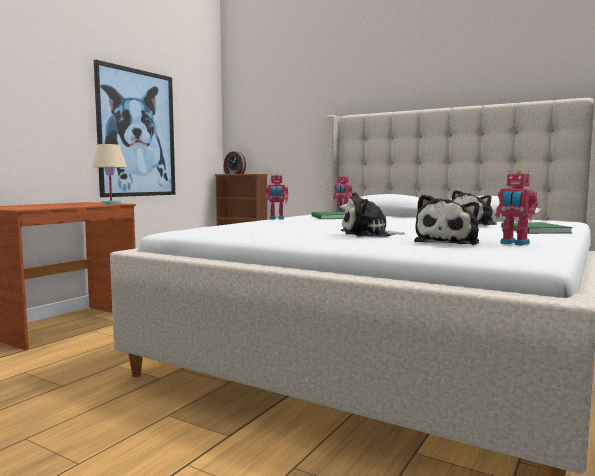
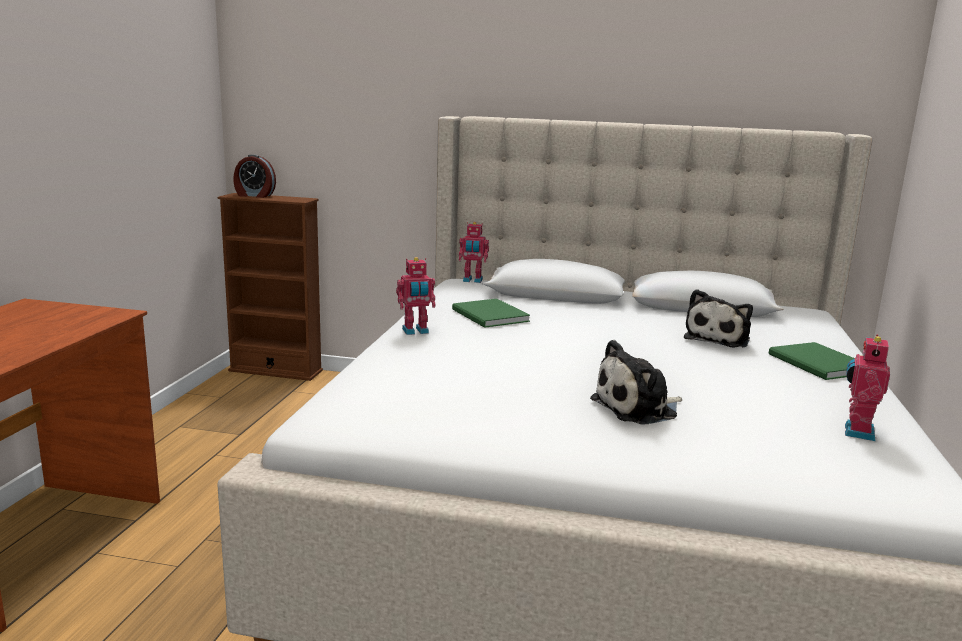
camera: 20 degrees left, 10 degrees up
beige table lamp [92,144,127,204] -> none
picture [94,60,175,197] -> none
plush toy [414,194,479,245] -> none
toy robot [495,170,538,246] -> toy robot turned 90 degrees clockwise [845,335,890,441]

